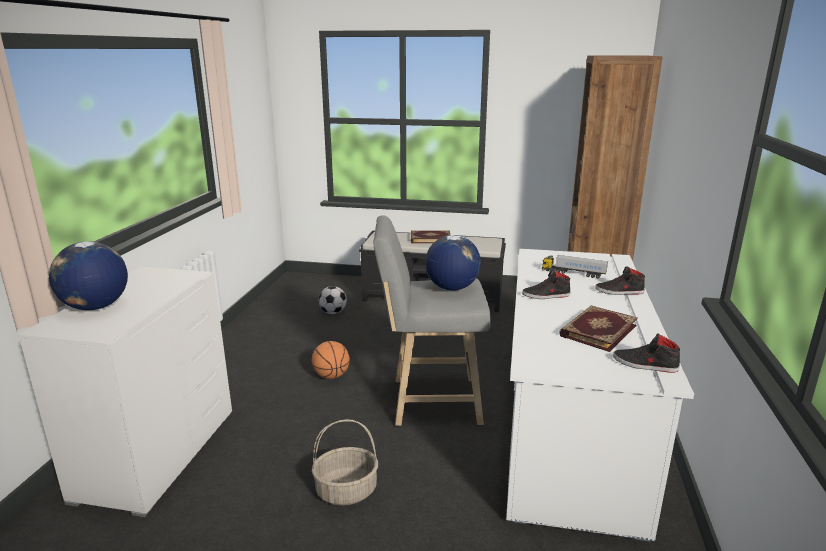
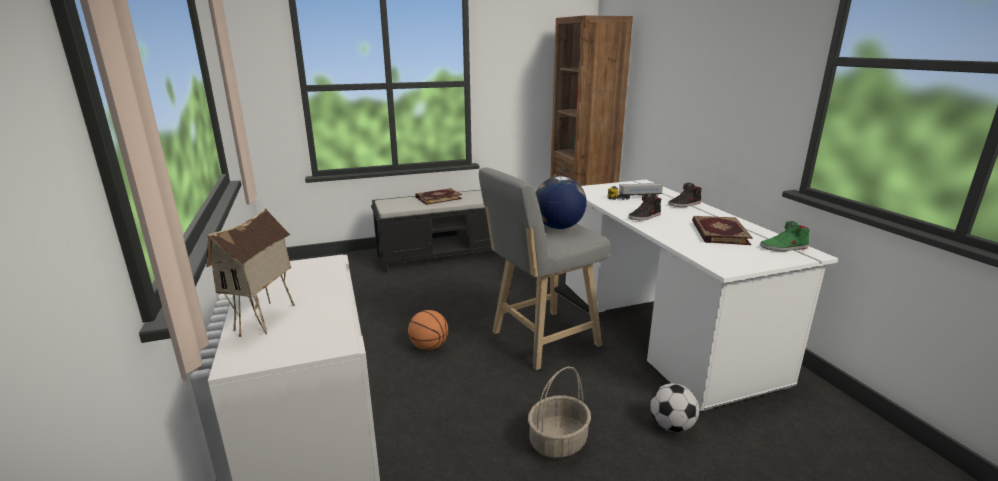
camera: 30 degrees left, 0 degrees up
globe [49,241,128,310] -> toy house [206,208,295,337]
football [318,286,347,314] -> football moved to [650,383,699,432]
black shoe [613,333,680,373] -> green shoe [760,221,810,251]

